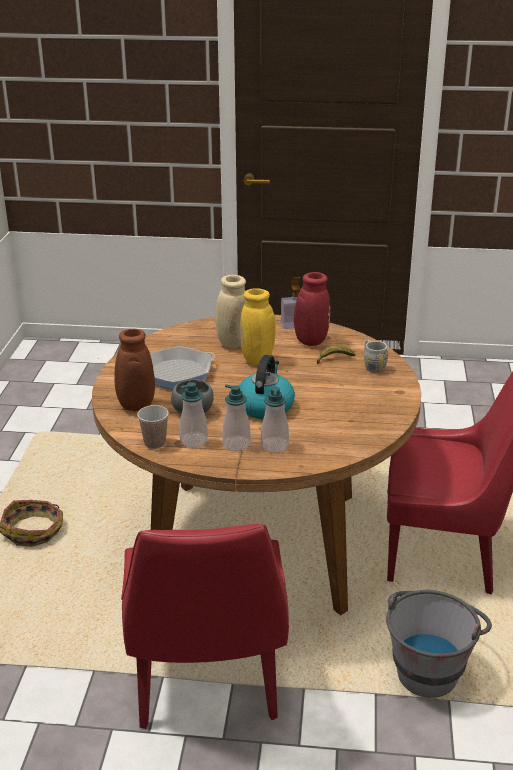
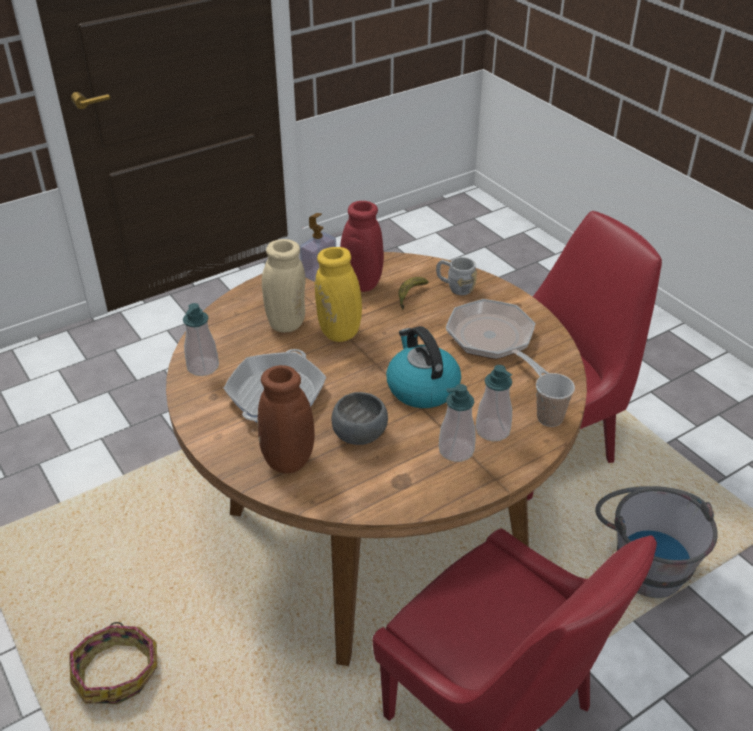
camera: 40 degrees left, 10 degrees up
cup [137,405,169,449] -> cup moved to [536,373,575,427]
soap dispenser [180,382,208,447] -> soap dispenser moved to [183,303,219,376]
none -> frying pan [446,299,548,376]

